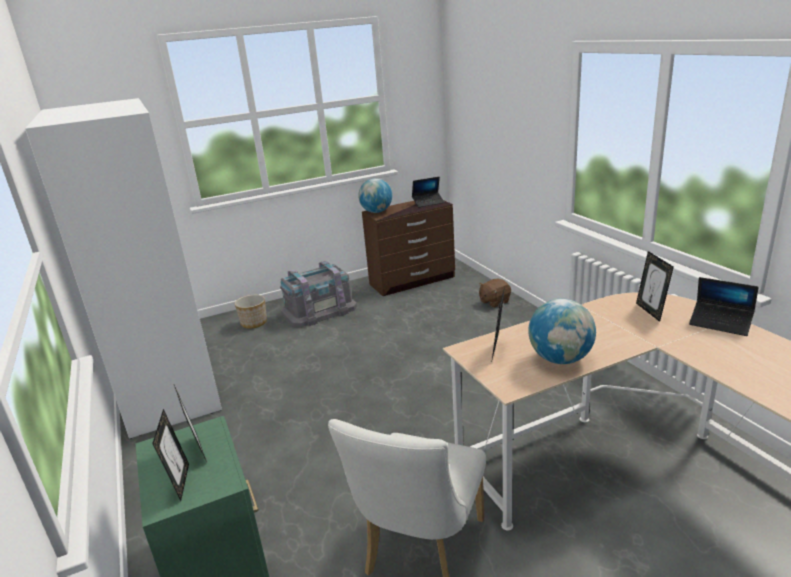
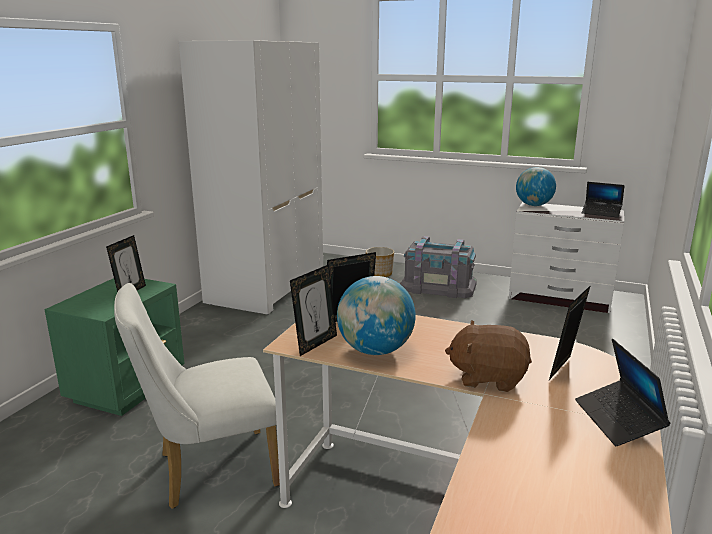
camera: 45 degrees right, 5 degrees down
picture frame [152,409,189,501] -> picture frame moved to [290,264,337,356]
brown dresser [362,200,455,296] -> white dresser [509,202,624,313]
brown plush toy [479,279,511,308] -> brown plush toy moved to [445,320,532,392]

